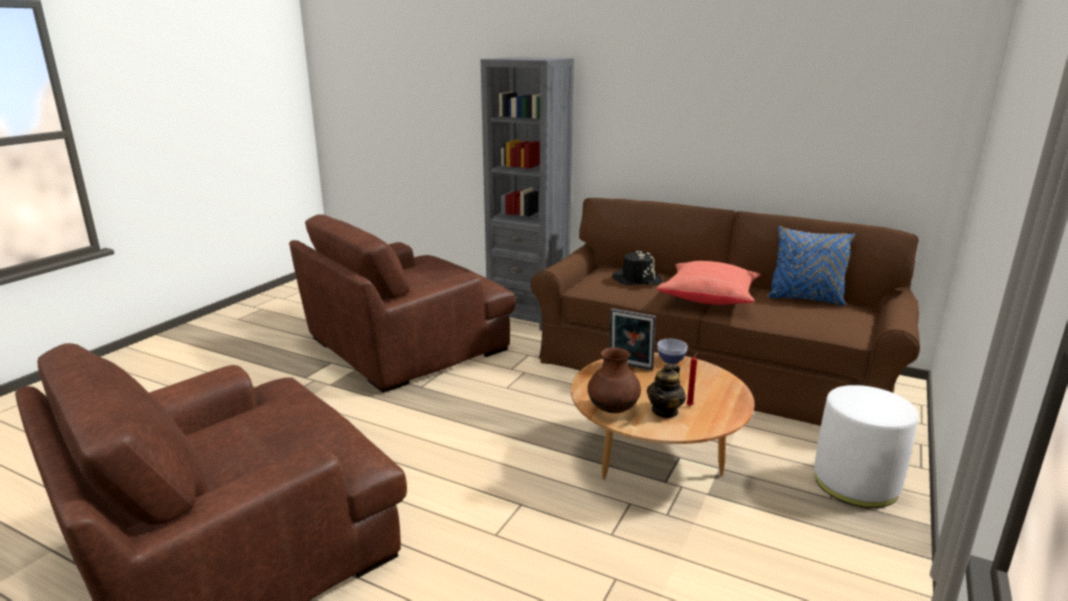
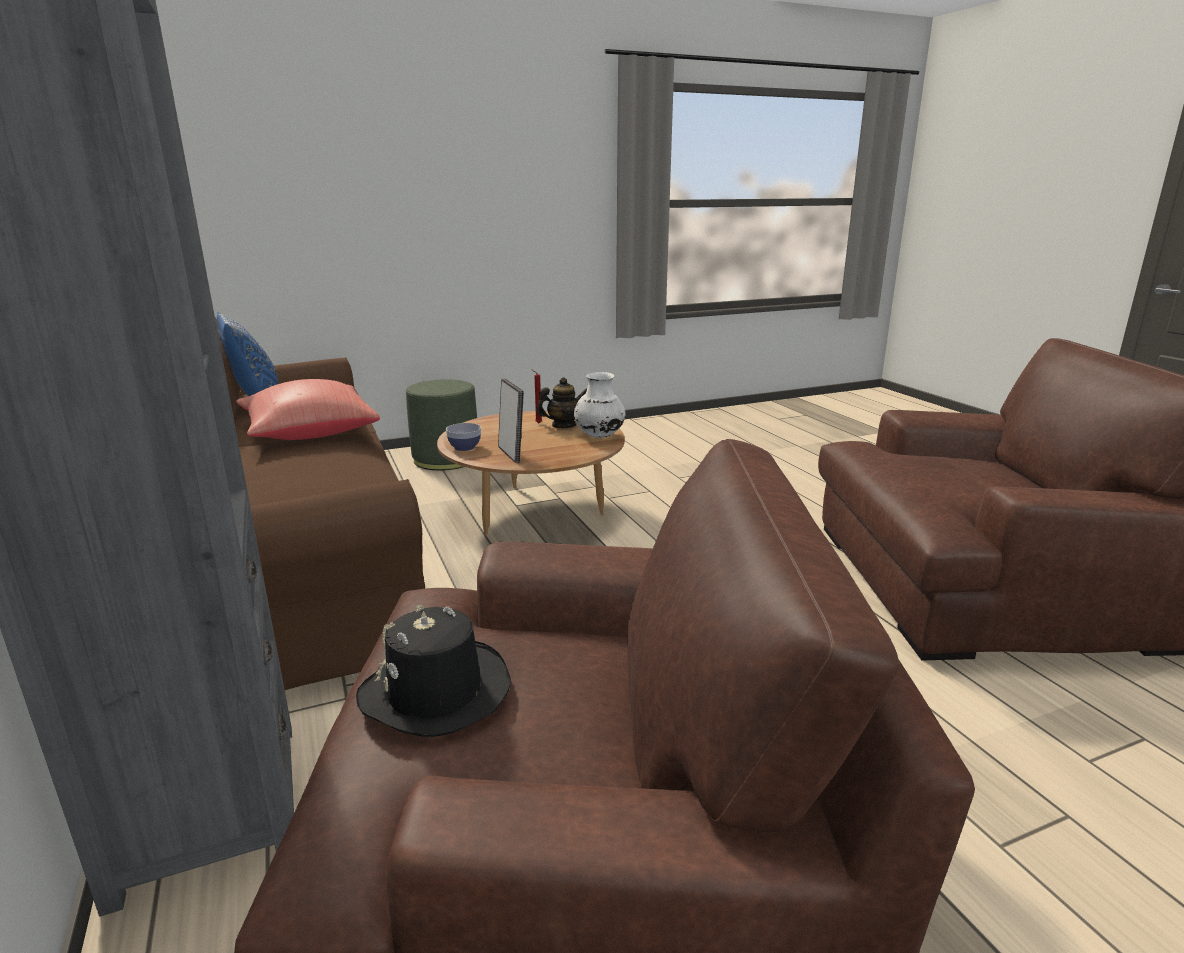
camera: 140 degrees left, 0 degrees up
brown vase [588,347,641,413] -> white vase [574,372,625,438]
black hat [612,251,662,285] -> black hat moved to [356,605,511,737]
white ottoman [814,385,918,508] -> green ottoman [406,379,477,470]

